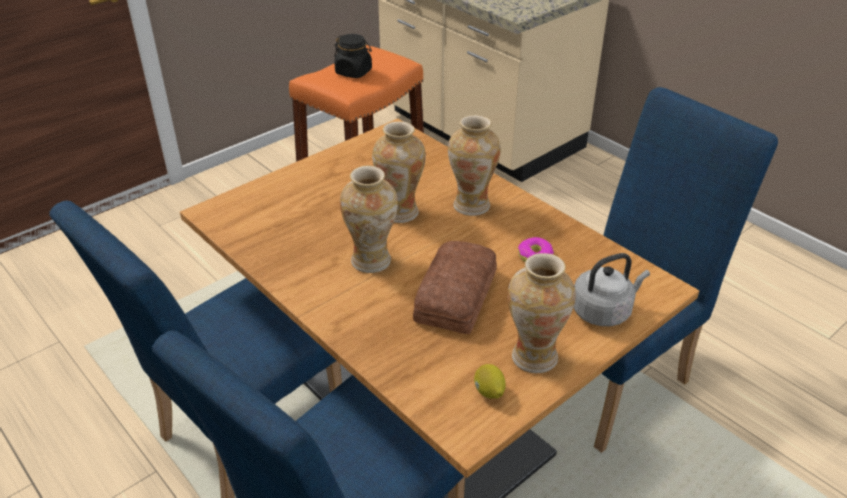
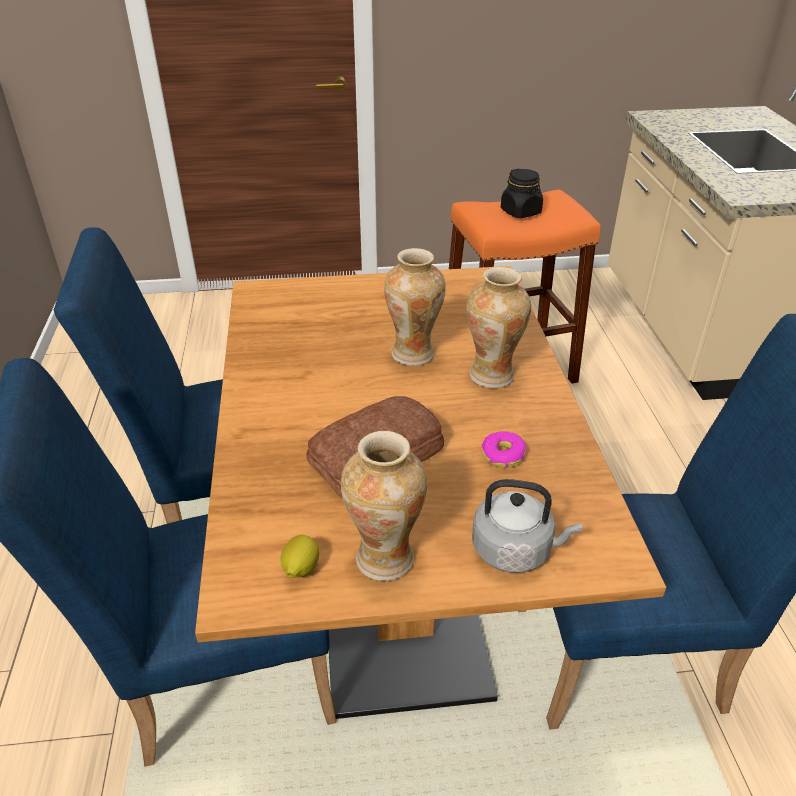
camera: 35 degrees right, 0 degrees up
vase [340,166,398,273] -> none

